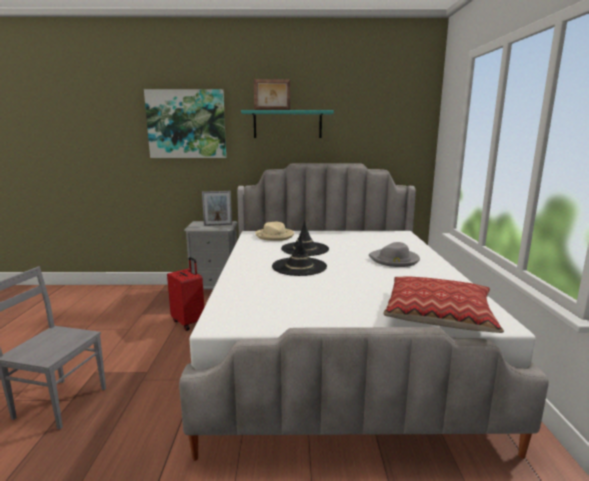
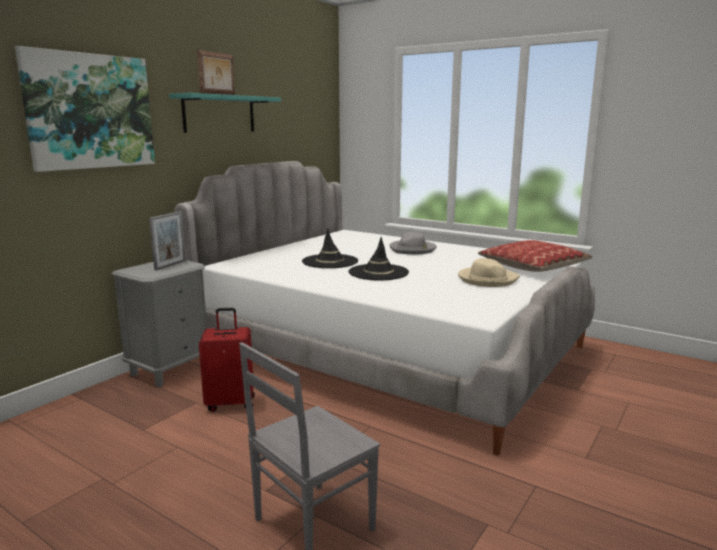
camera: 55 degrees left, 0 degrees up
beige hat [255,222,294,241] -> beige hat moved to [458,258,520,287]

